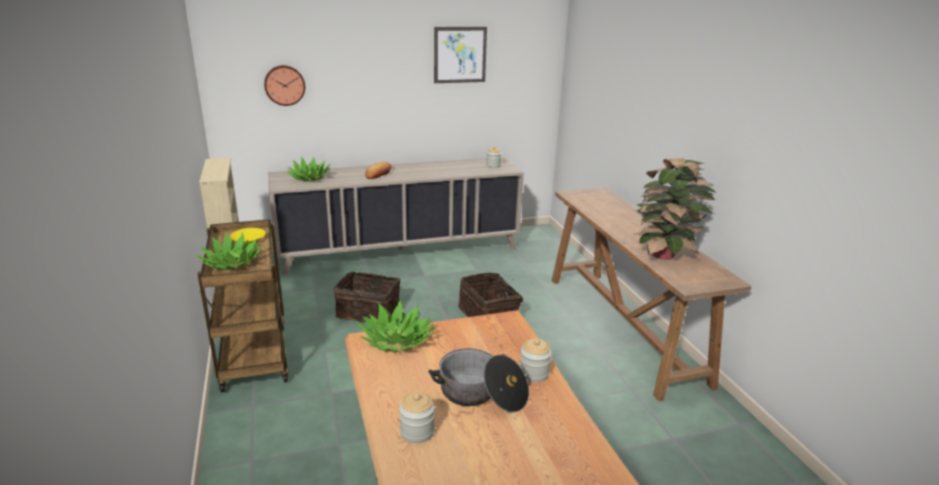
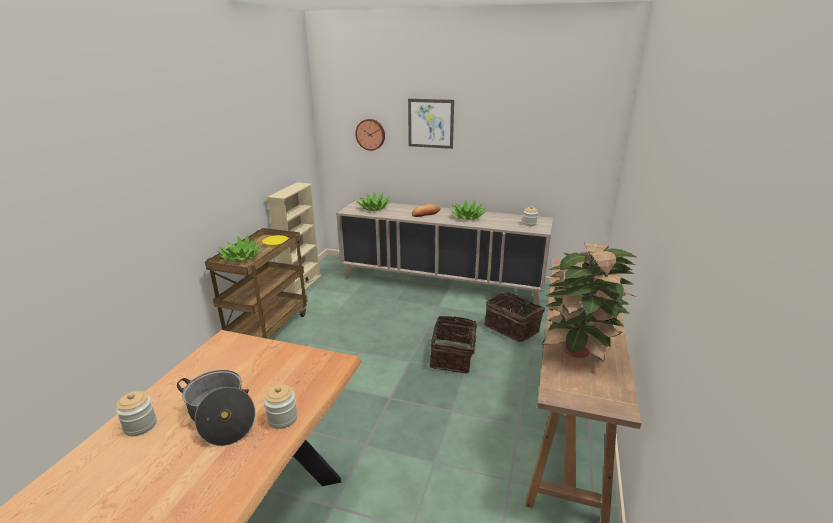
camera: 35 degrees right, 0 degrees up
basket [334,269,400,322] -> basket moved to [484,292,545,342]
potted plant [356,299,436,352] -> potted plant moved to [450,200,487,220]
picture [434,27,487,83] -> picture moved to [408,99,454,149]

